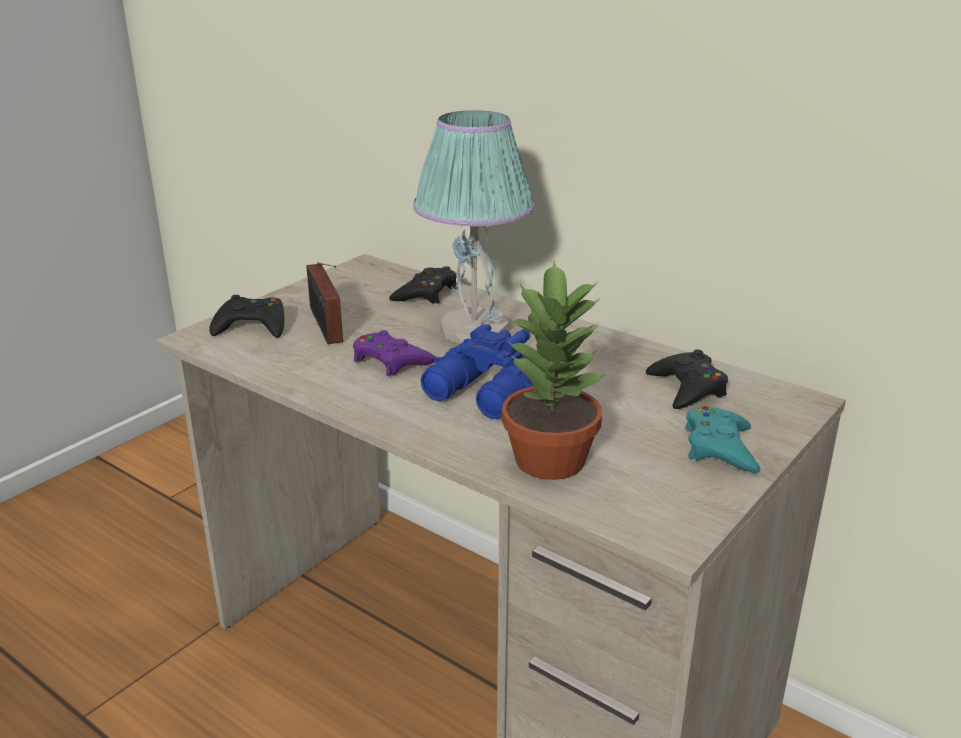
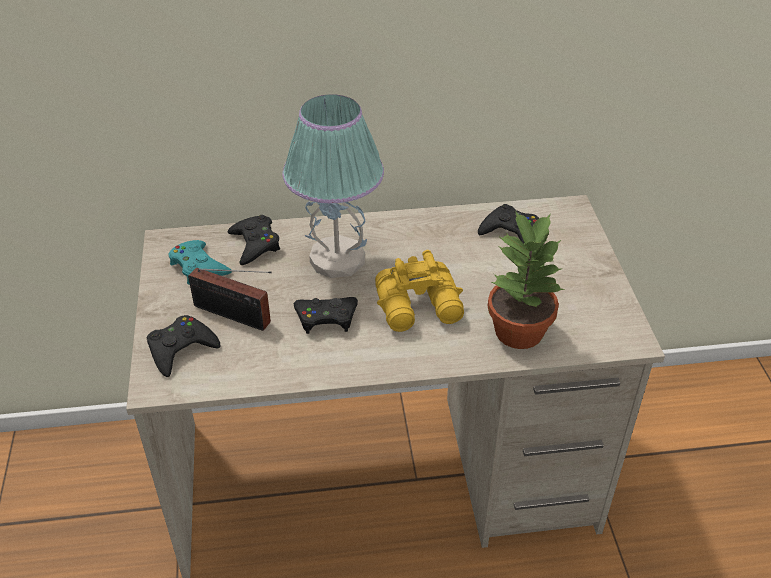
camera: 45 degrees left, 15 degrees up
purple game controller [353,330,436,376] -> black game controller [294,297,358,334]
blue binoculars [421,324,533,419] -> yellow binoculars [375,250,464,332]
turquoise game controller [685,406,760,472] -> turquoise game controller moved to [169,240,232,285]

